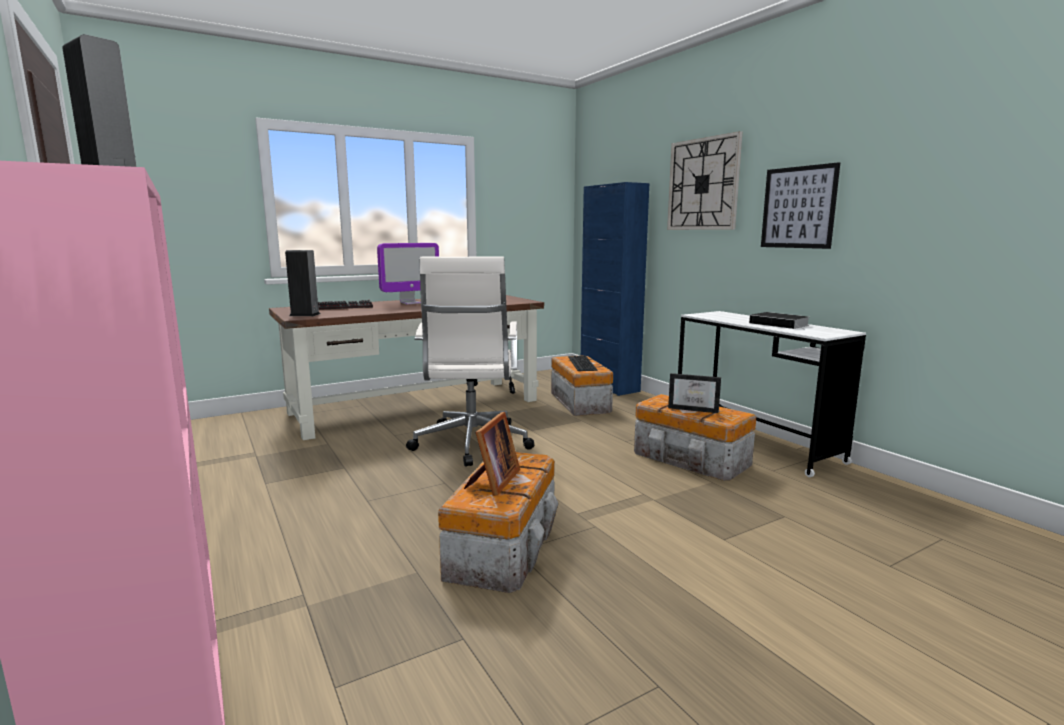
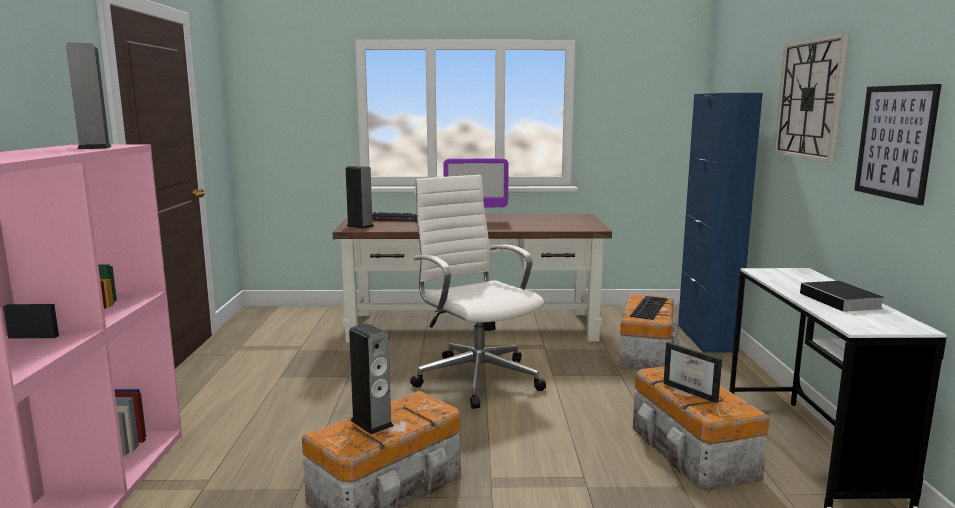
camera: 30 degrees right, 0 degrees up
white office chair [406,256,534,467] -> white office chair turned 120 degrees clockwise [410,175,546,409]
picture frame [464,412,520,496] -> speaker [349,323,394,435]

